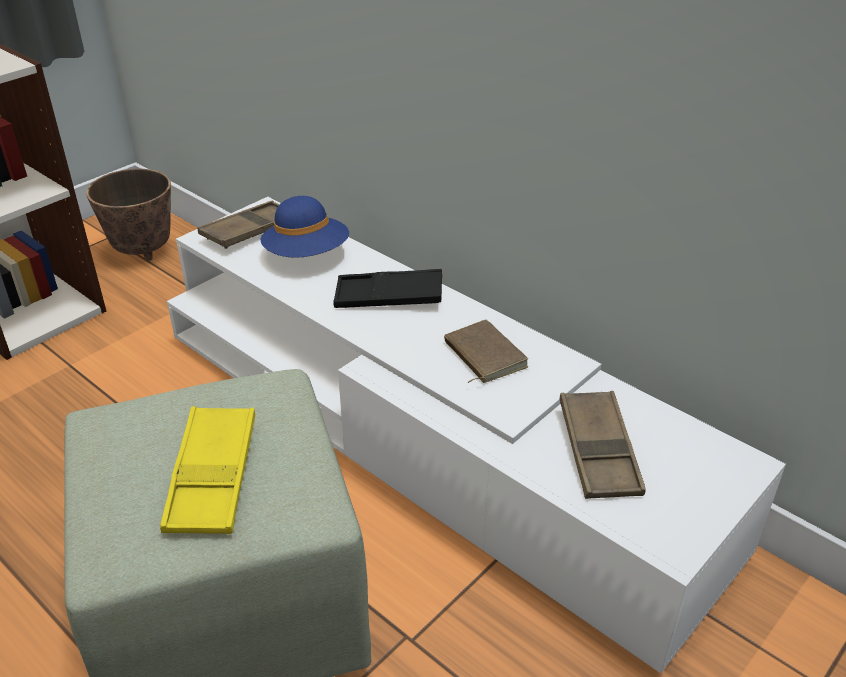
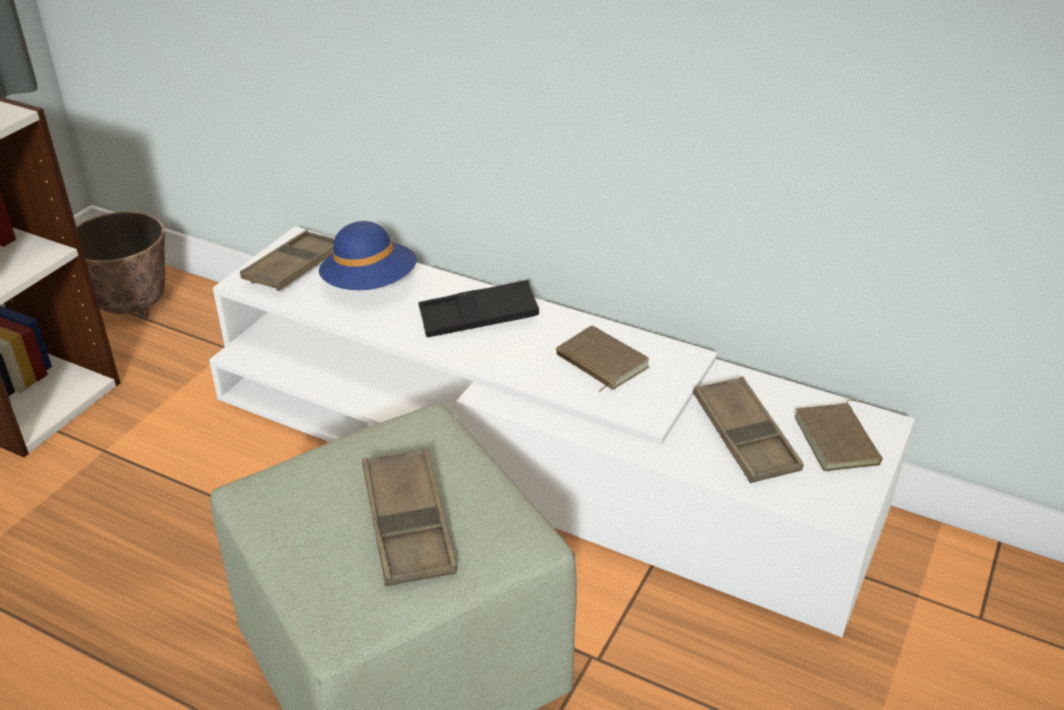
camera: 15 degrees left, 0 degrees up
yellow tray [160,406,255,534] -> brown tray [362,449,457,586]
none -> brown book [794,400,883,471]

